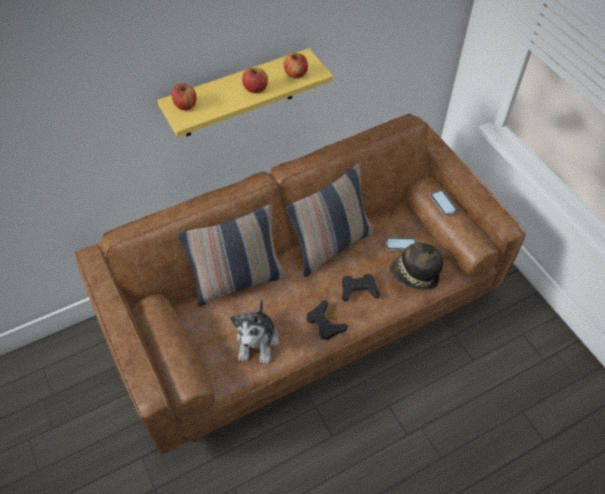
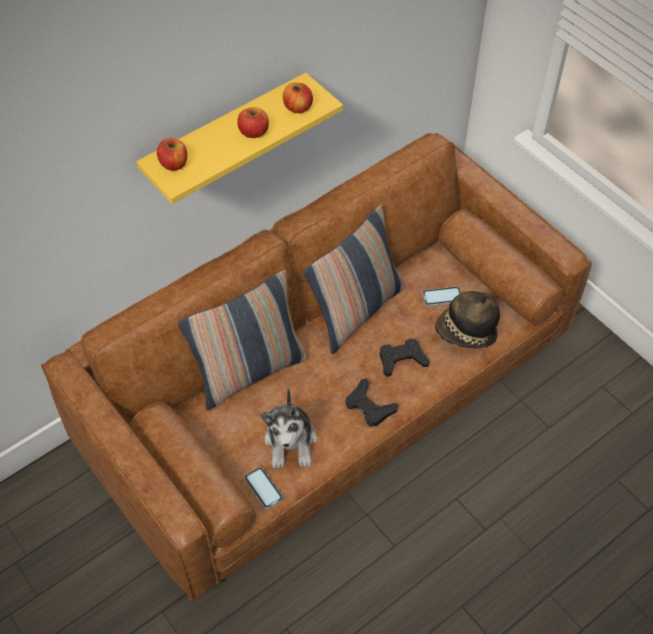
camera: 10 degrees left, 0 degrees up
phone [430,190,458,216] -> phone moved to [244,467,283,509]

